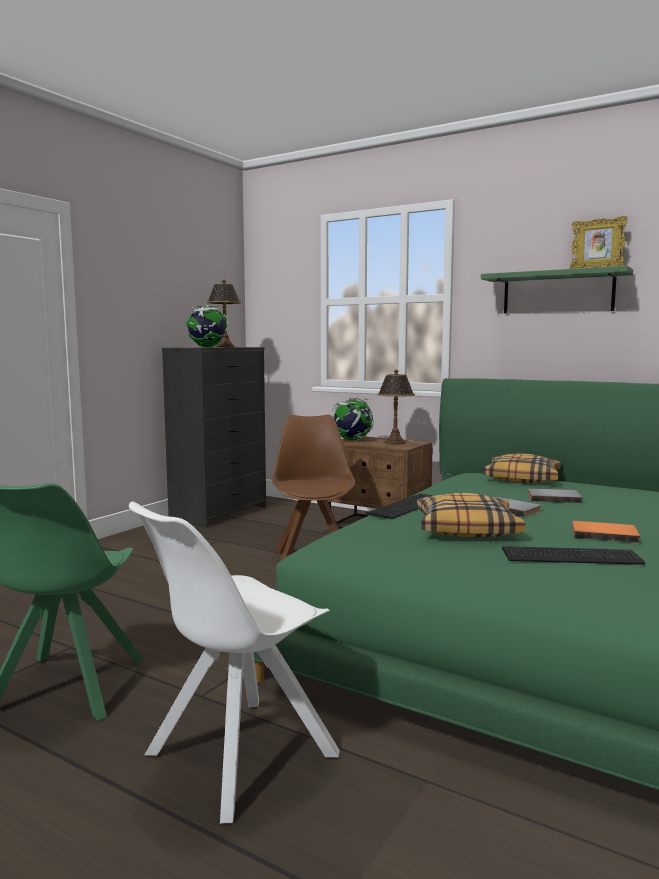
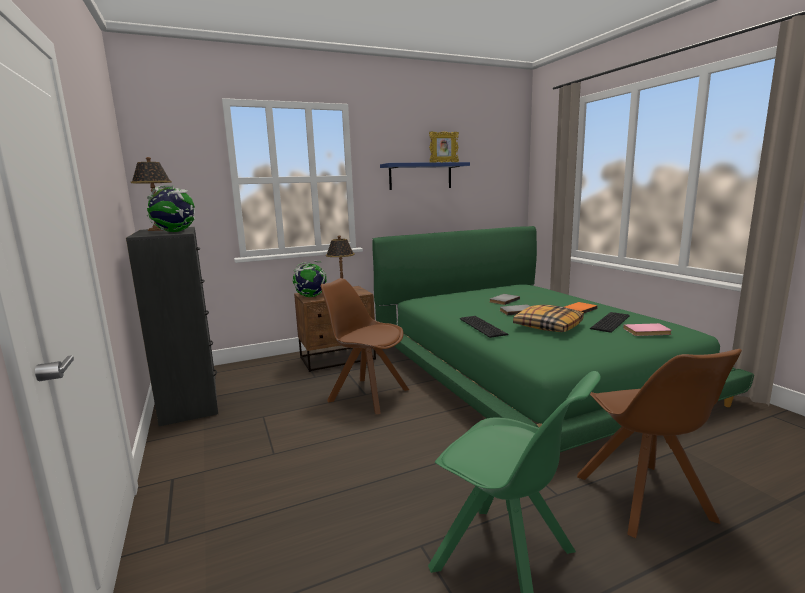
camera: 55 degrees left, 5 degrees up
white chair [129,502,340,824] -> brown chair [577,349,742,538]
green shelf [481,266,633,313] -> blue shelf [380,162,470,190]
pillow [483,454,561,483] -> none
none -> pink book [623,323,672,336]

